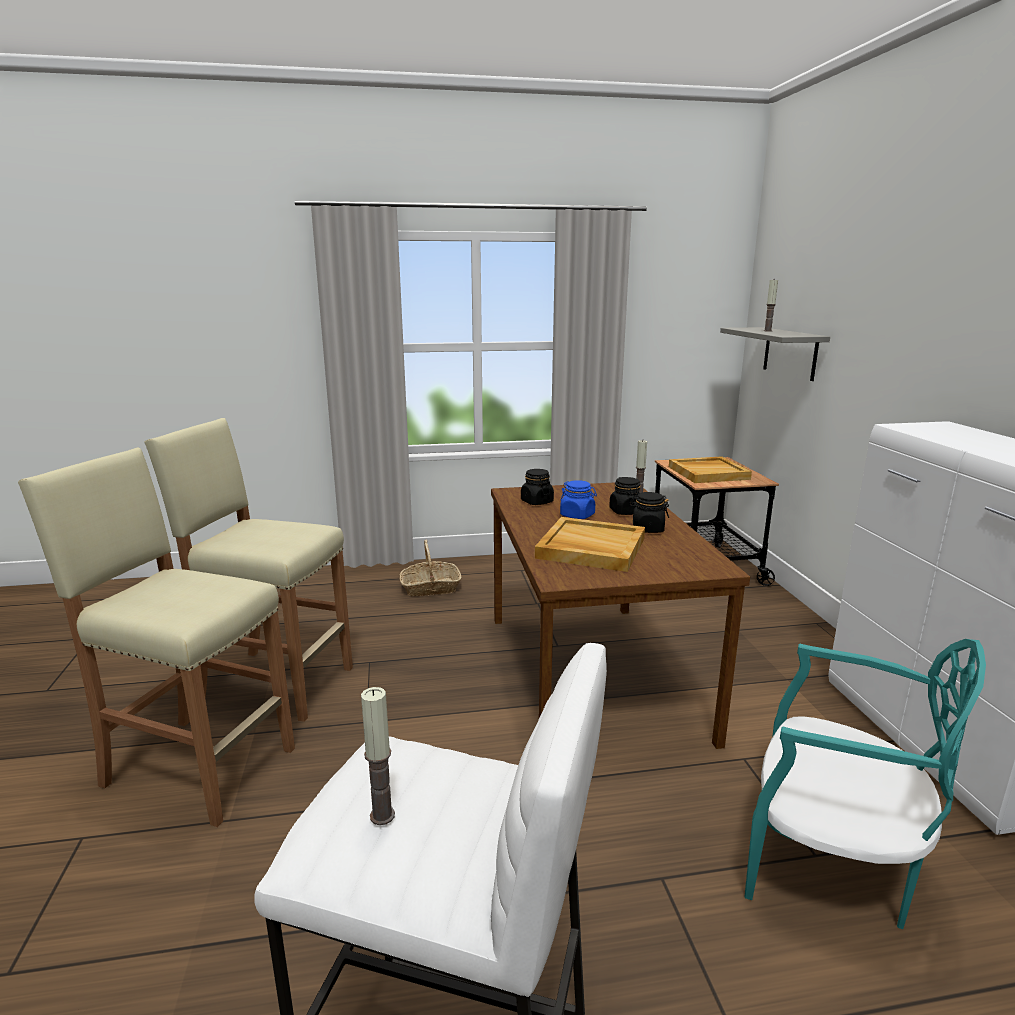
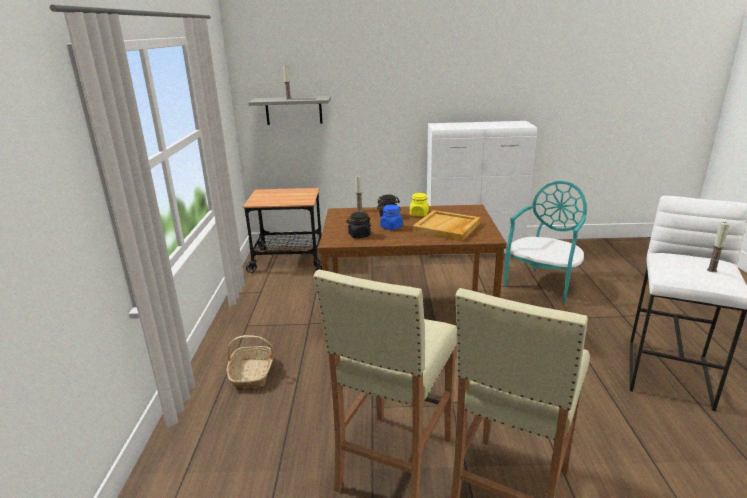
camera: 80 degrees left, 5 degrees up
black jar [629,492,669,533] -> yellow jar [410,193,429,216]
beige tray [669,456,752,483] -> none

